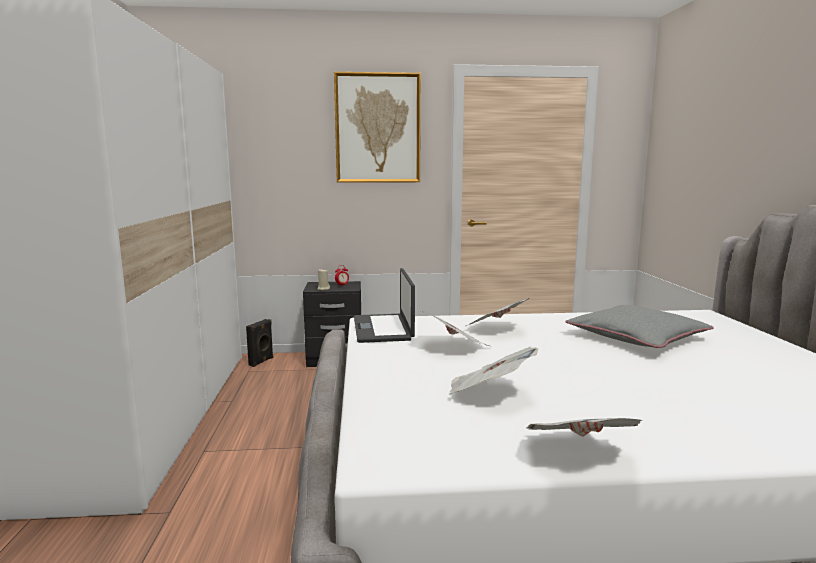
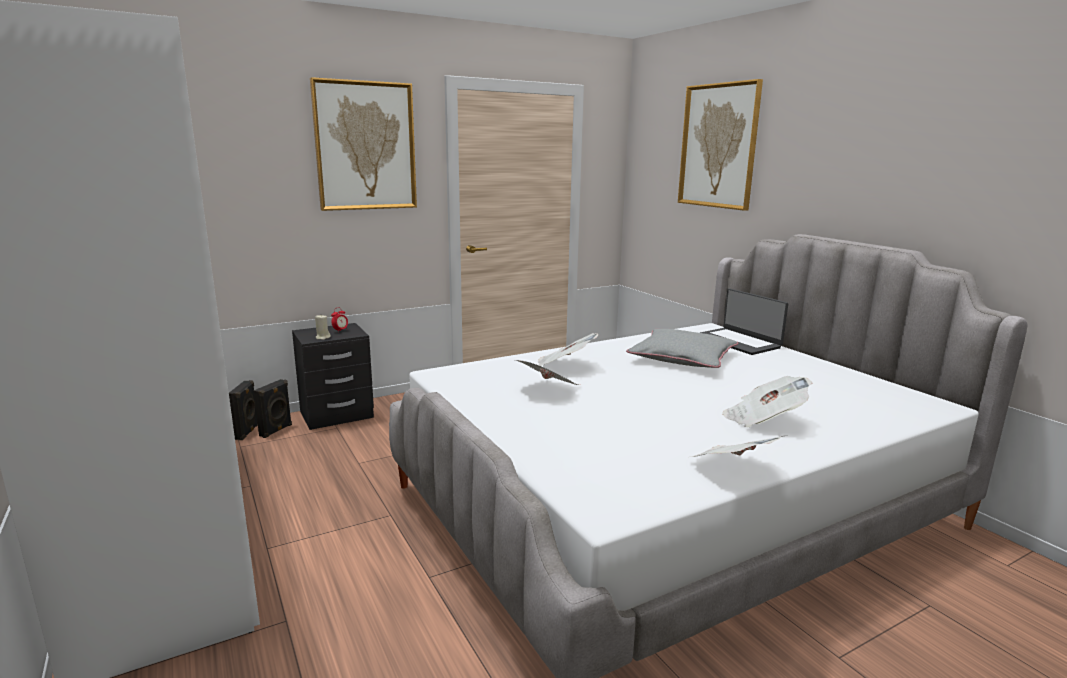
camera: 25 degrees left, 5 degrees up
laptop [354,268,415,343] -> laptop moved to [700,288,788,355]
newspaper [449,347,538,395] -> newspaper moved to [722,376,812,427]
none -> black speaker [253,379,292,438]
none -> picture [678,79,763,211]

